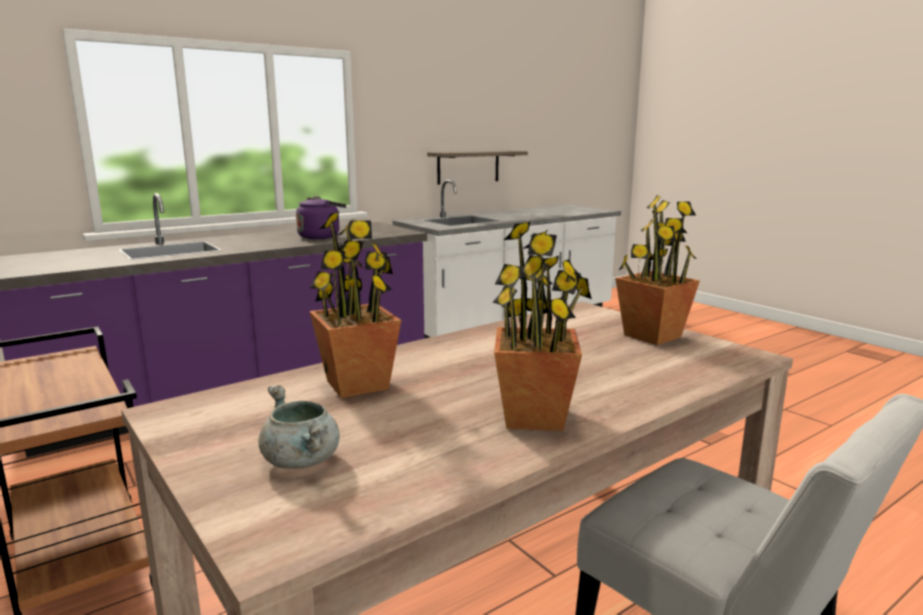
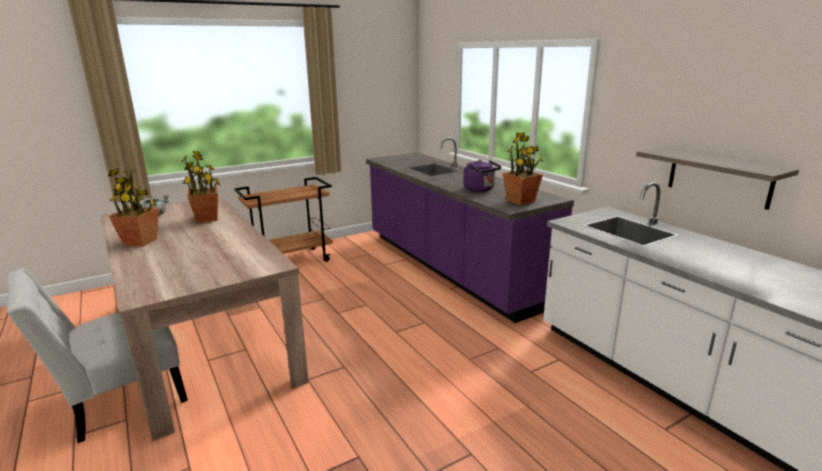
camera: 95 degrees right, 5 degrees up
potted plant [615,195,700,345] -> potted plant moved to [503,133,543,205]

